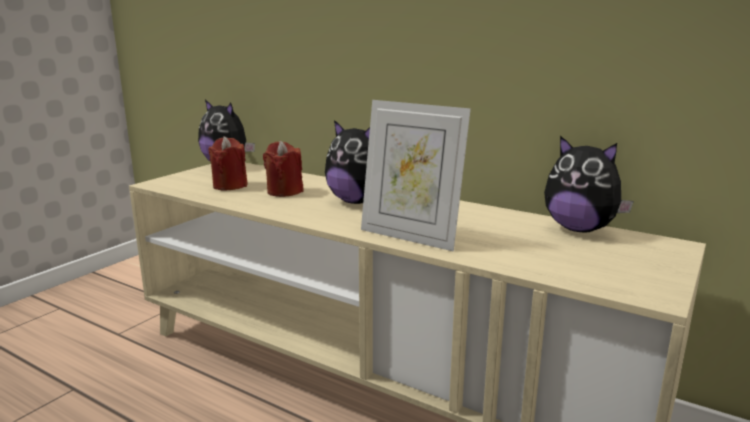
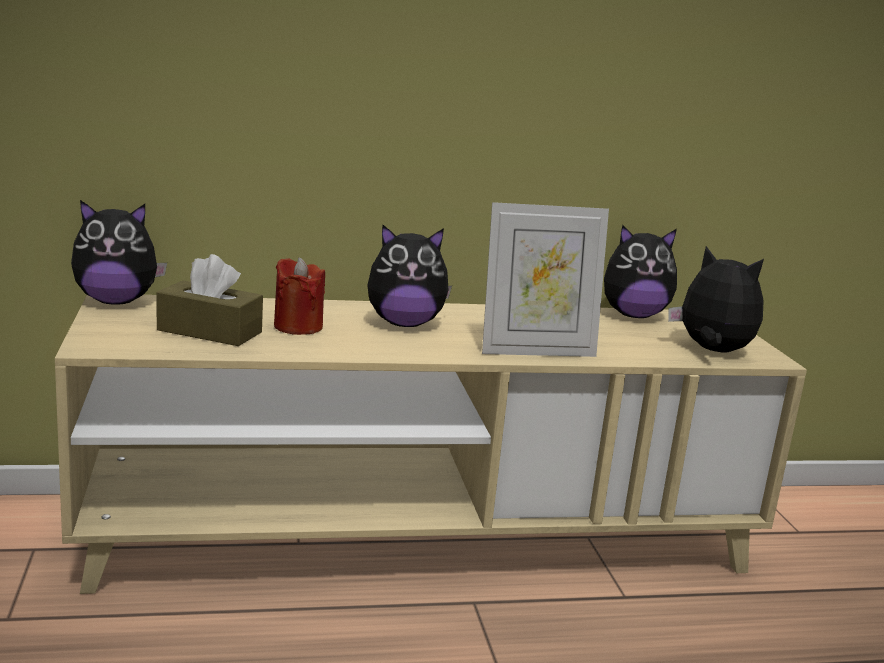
camera: 45 degrees left, 0 degrees up
red candle [208,136,248,191] -> brown tissue box [156,254,263,346]
none -> plush toy [668,246,764,352]

